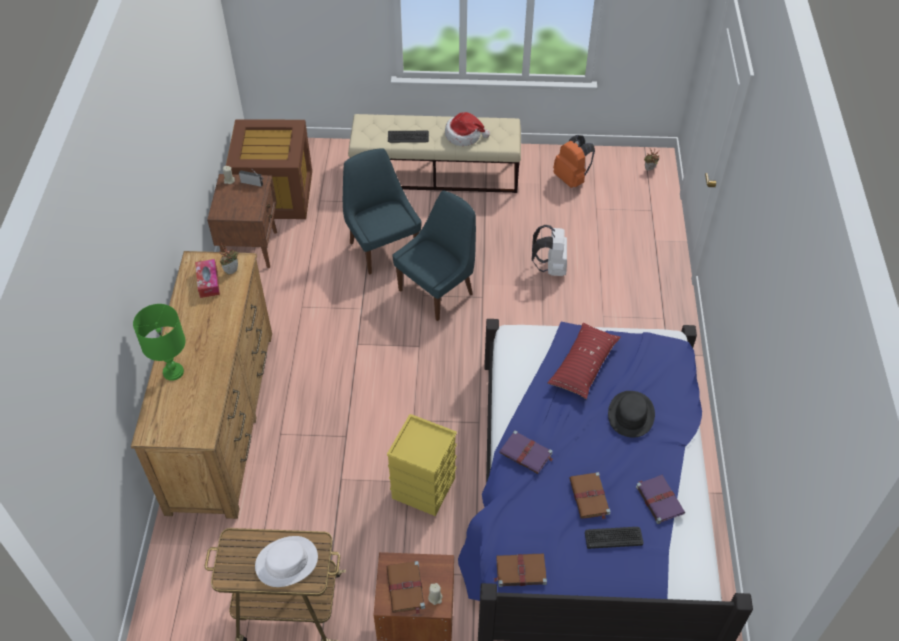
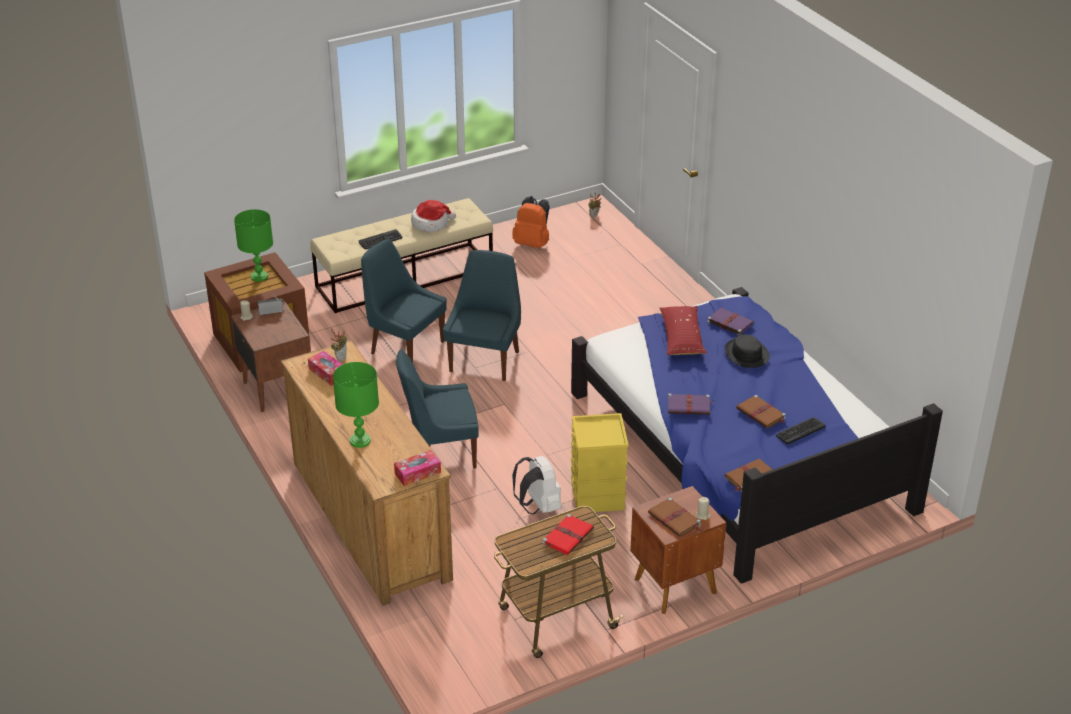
camera: 30 degrees left, 15 degrees down
white hat [255,536,318,587] -> red book [542,514,594,555]
white backpack [532,225,567,276] -> white backpack moved to [512,456,562,514]
purple book [636,475,685,524] -> purple book moved to [706,308,754,336]
none -> green table lamp [234,209,273,282]
none -> tissue box [394,450,441,486]
none -> blue chair [396,349,479,469]

